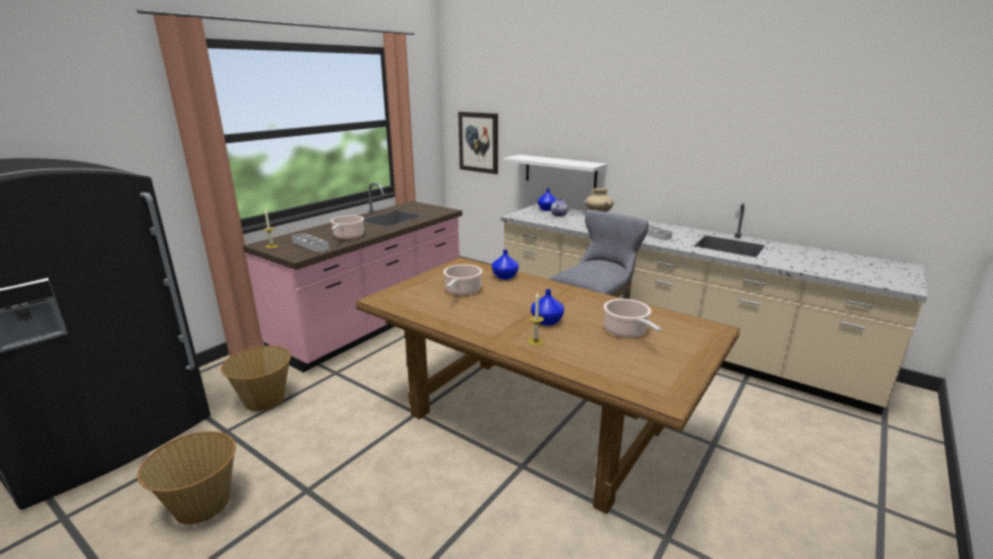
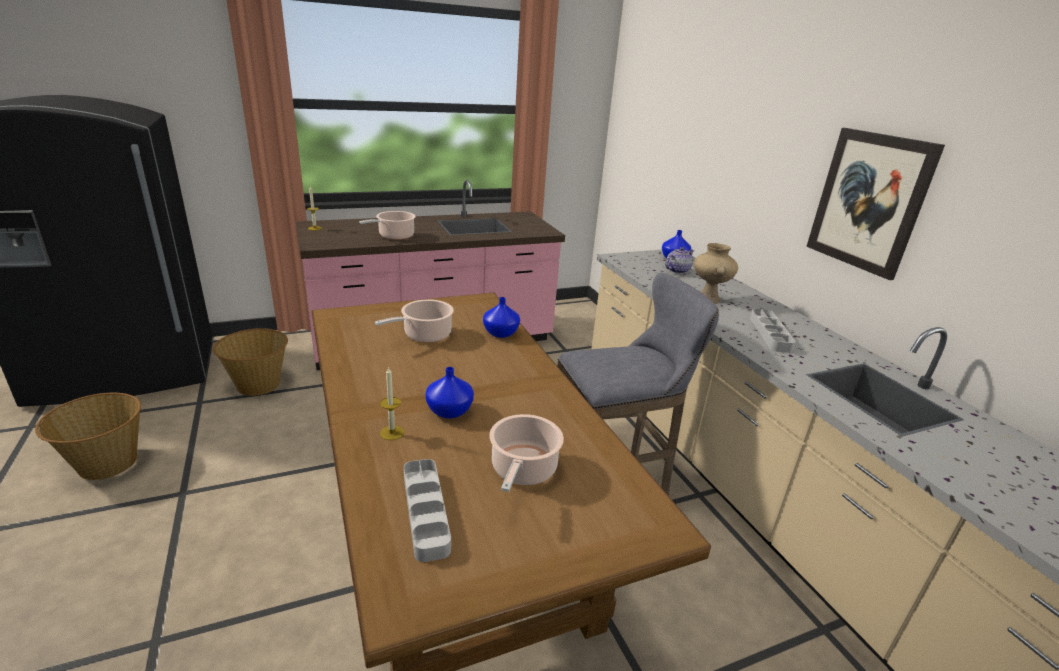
camera: 30 degrees right, 5 degrees up
grey tray [292,233,329,252] -> grey tray moved to [404,459,451,562]
picture [458,112,498,174] -> picture moved to [806,128,945,280]
white shelf [503,155,607,188] -> none

